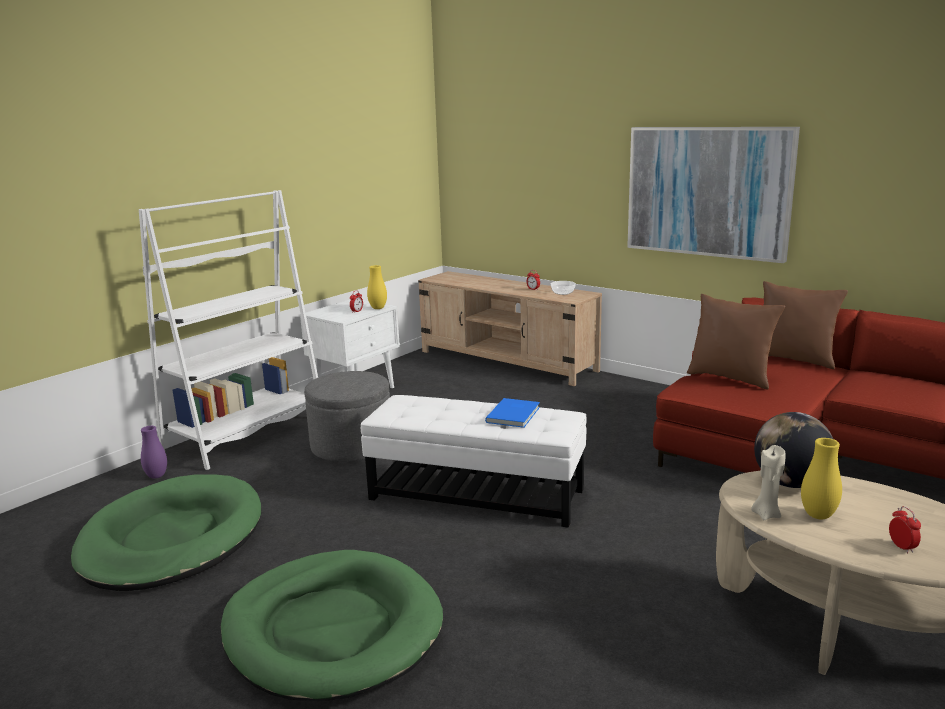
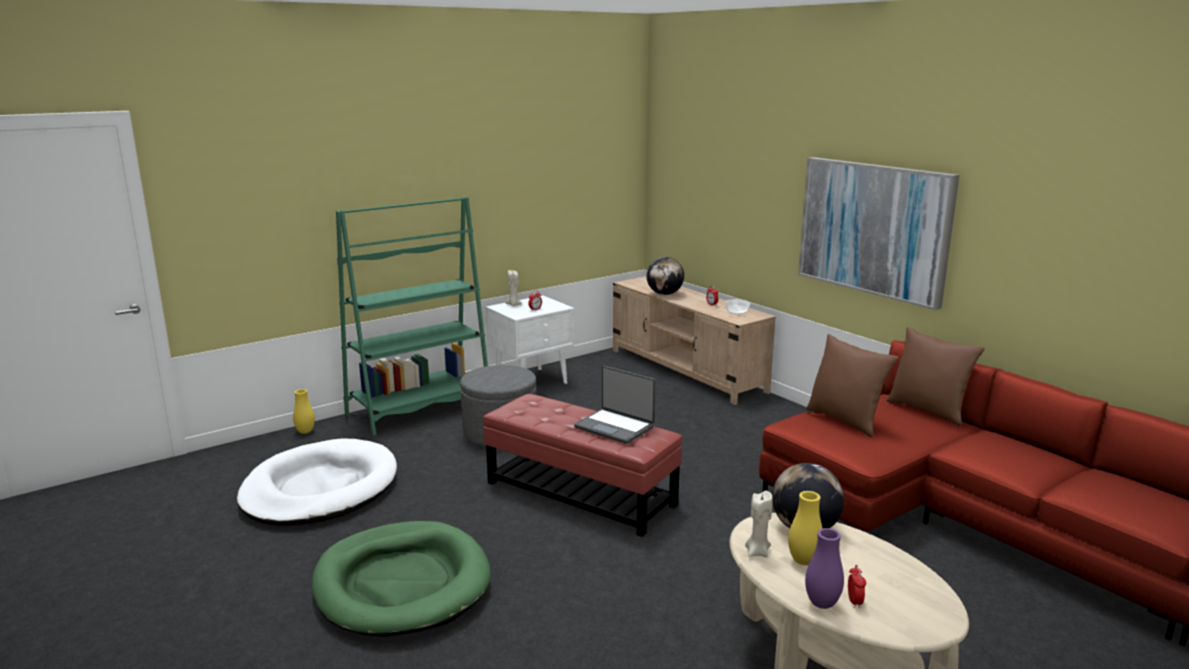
camera: 15 degrees right, 0 degrees up
green dog bed [71,474,261,591] -> white dog bed [237,439,397,526]
white bookcase [139,190,318,470] -> green bookcase [336,197,488,436]
purple vase [141,426,167,479] -> purple vase moved to [805,528,844,609]
white ottoman [361,395,587,528] -> red ottoman [483,394,682,537]
yellow vase [367,265,387,309] -> yellow vase moved to [293,389,315,434]
blue book [485,398,540,428] -> laptop [574,366,656,444]
none -> beige candle [505,270,522,306]
none -> globe [647,257,684,295]

